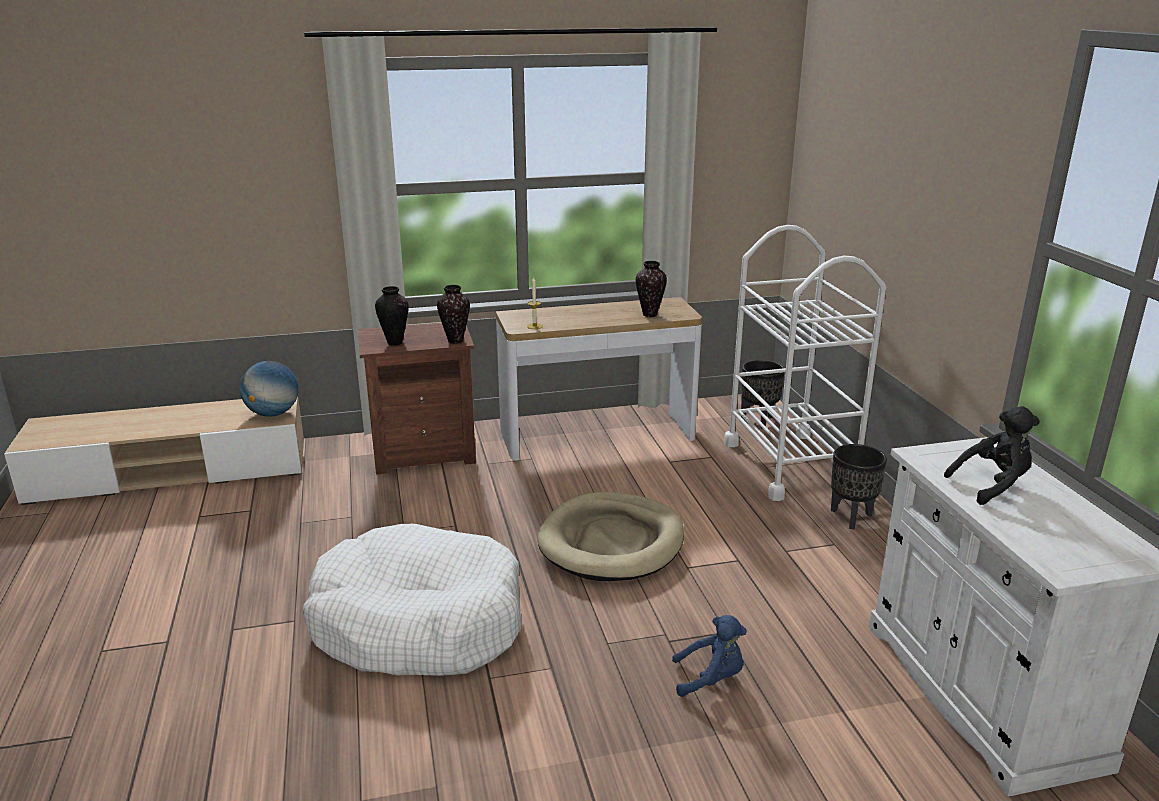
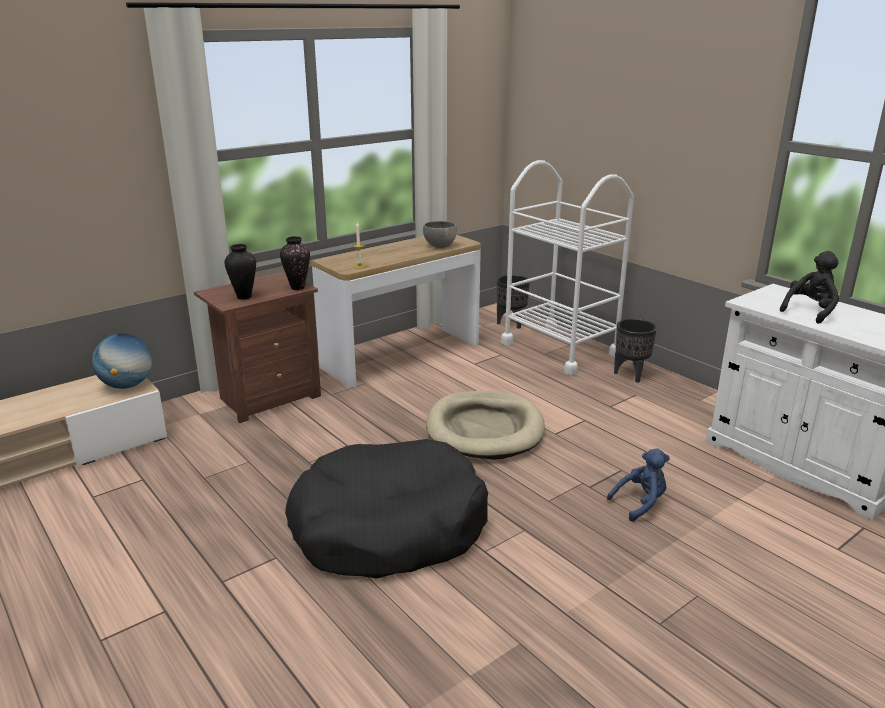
camera: 25 degrees left, 0 degrees up
white dog bed [303,524,521,676] -> black dog bed [285,439,488,579]
vase [636,261,667,317] -> grey bowl [423,221,457,248]

